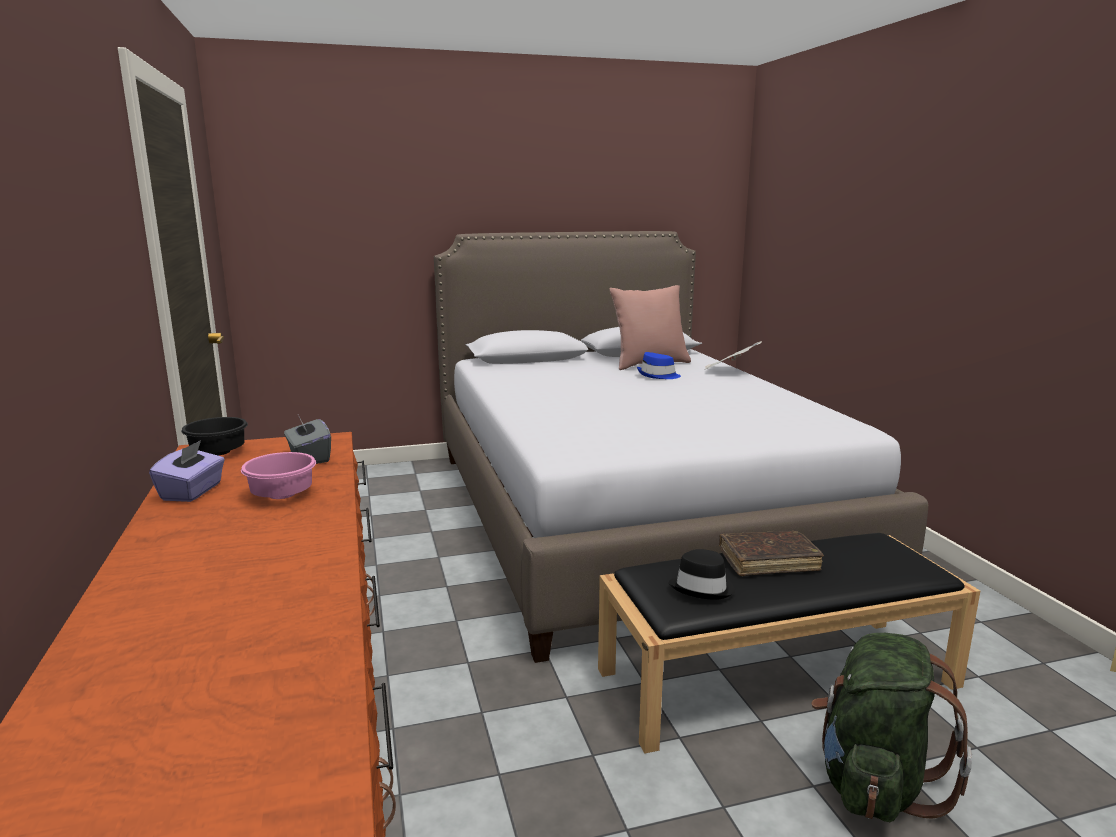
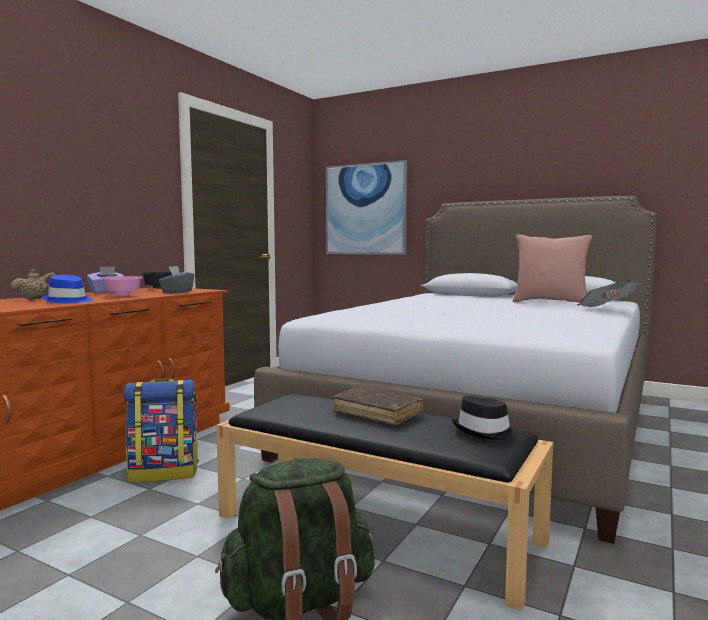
camera: 45 degrees right, 10 degrees down
blue hat [637,352,681,379] -> blue hat moved to [43,275,93,303]
black hat [669,549,735,600] -> black hat moved to [452,396,518,439]
none -> beige teapot [10,269,56,300]
none -> backpack [124,378,199,482]
none -> picture [326,160,407,255]

